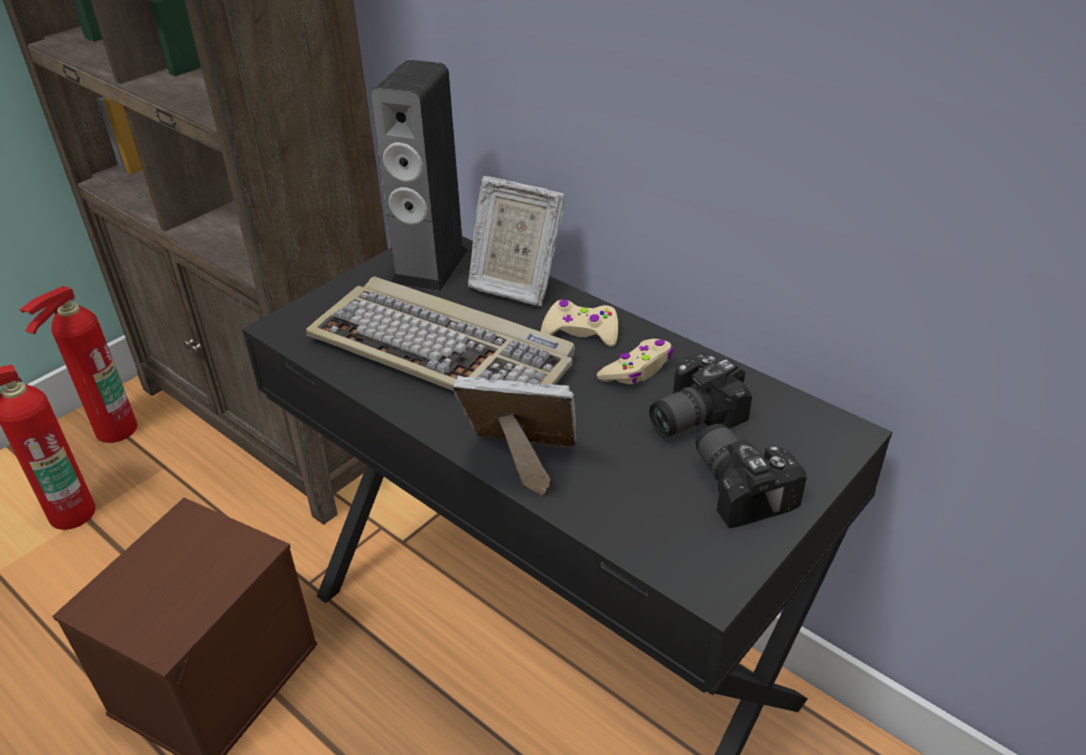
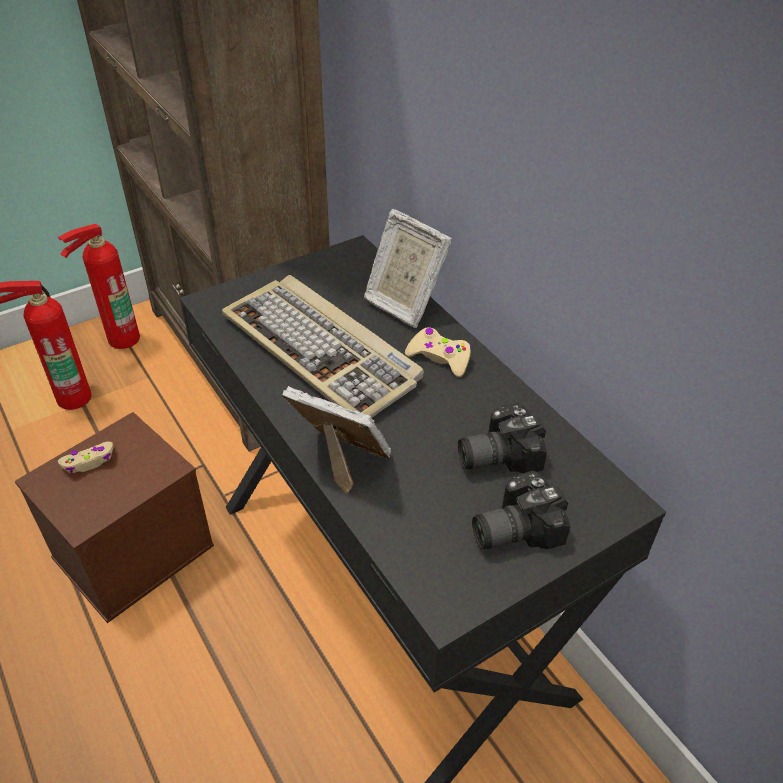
camera: 15 degrees right, 5 degrees up
speaker [371,60,468,291] -> none
beige game controller [597,339,673,384] -> beige game controller moved to [58,442,113,473]
camera [696,424,807,528] -> camera turned 105 degrees counterclockwise [472,471,570,549]

